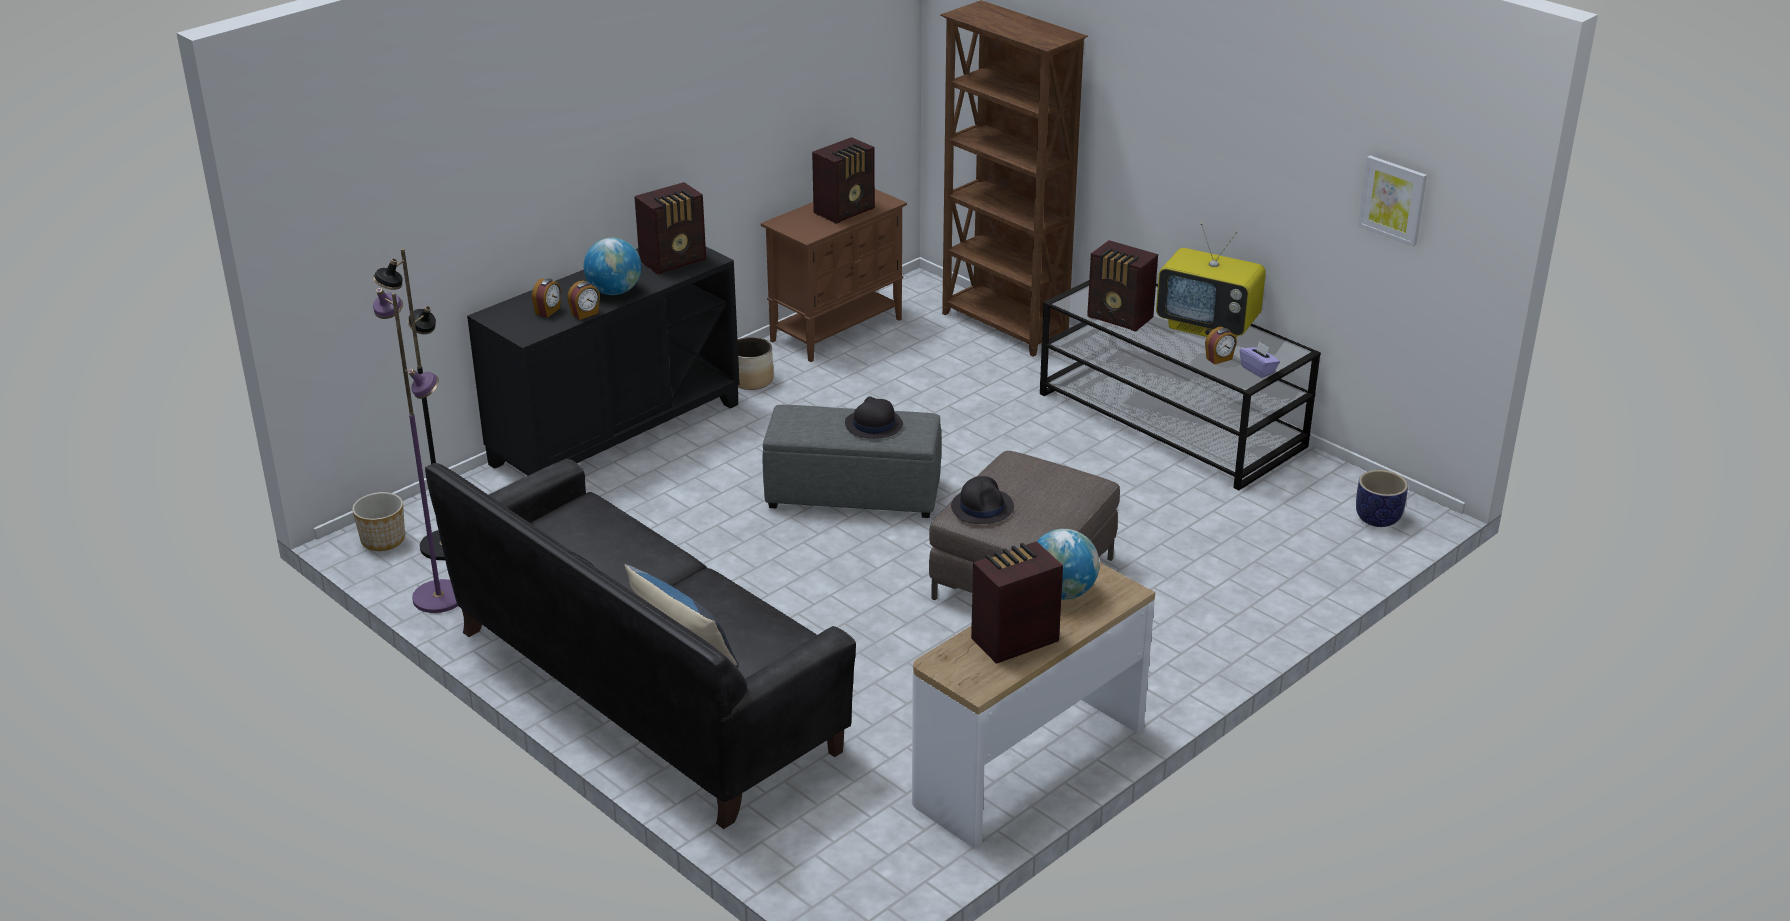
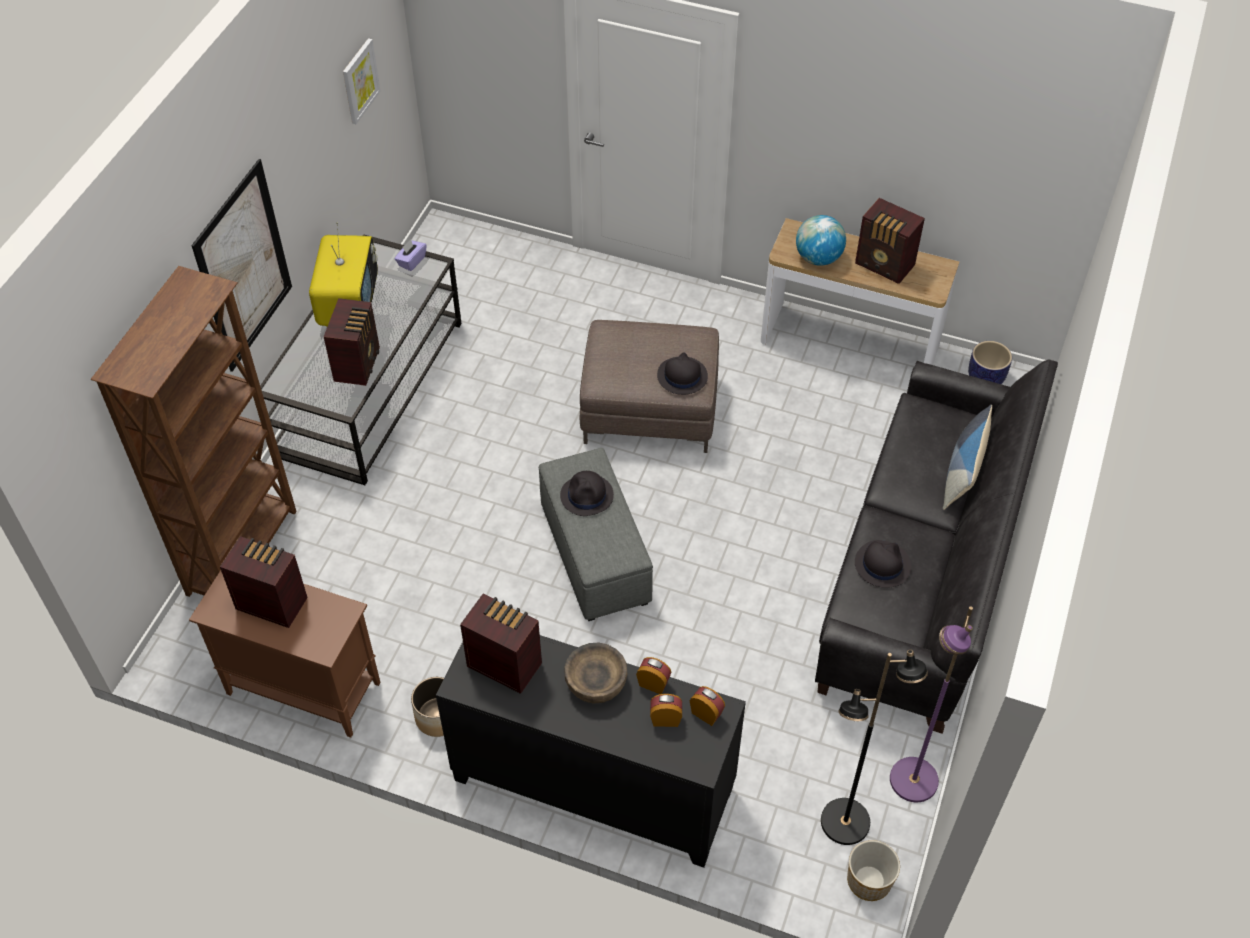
camera: 115 degrees left, 20 degrees up
globe [583,238,641,295] -> brown bowl [564,642,627,704]
alarm clock [1205,327,1237,365] -> alarm clock moved to [690,686,725,726]
planter [1356,470,1408,527] -> planter moved to [968,341,1012,384]
none -> picture [191,159,292,372]
none -> black hat [855,540,911,588]

